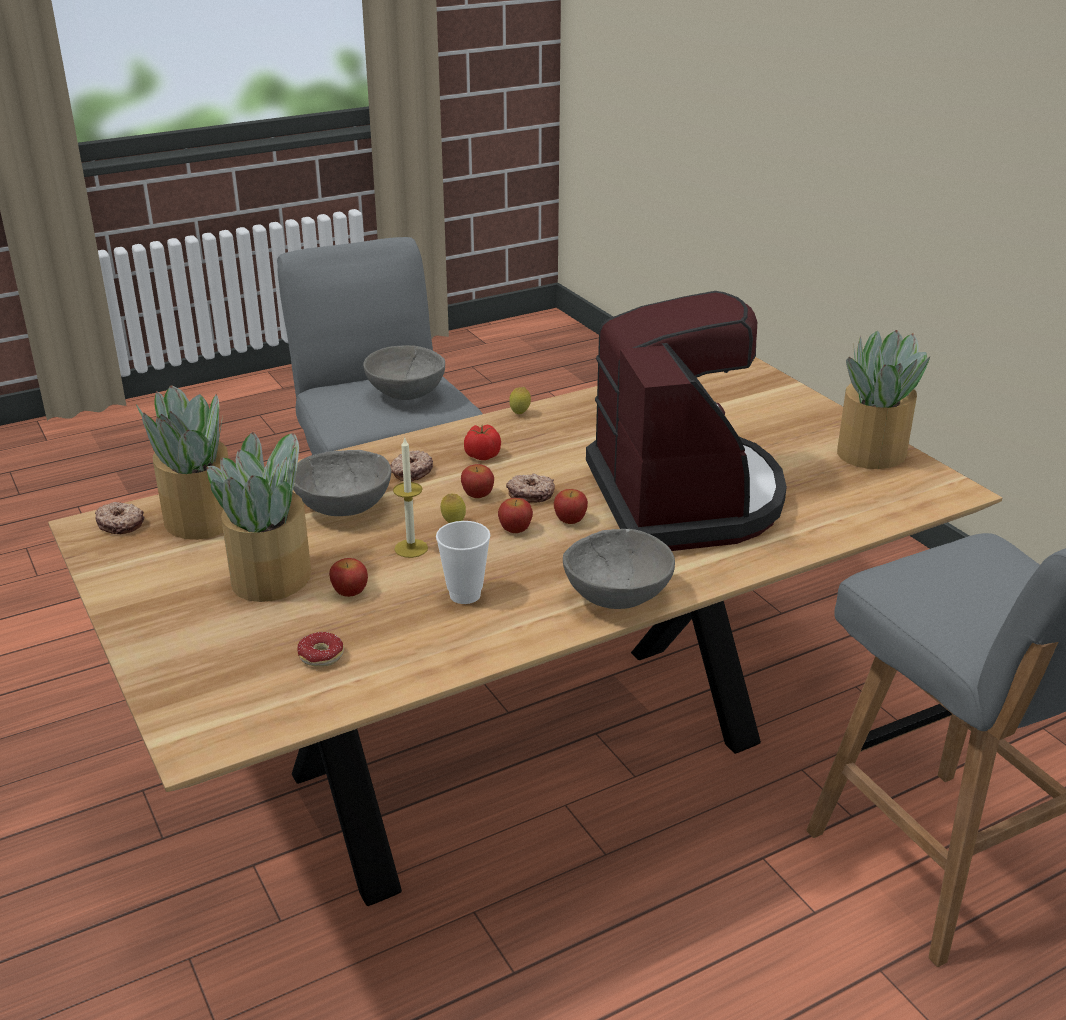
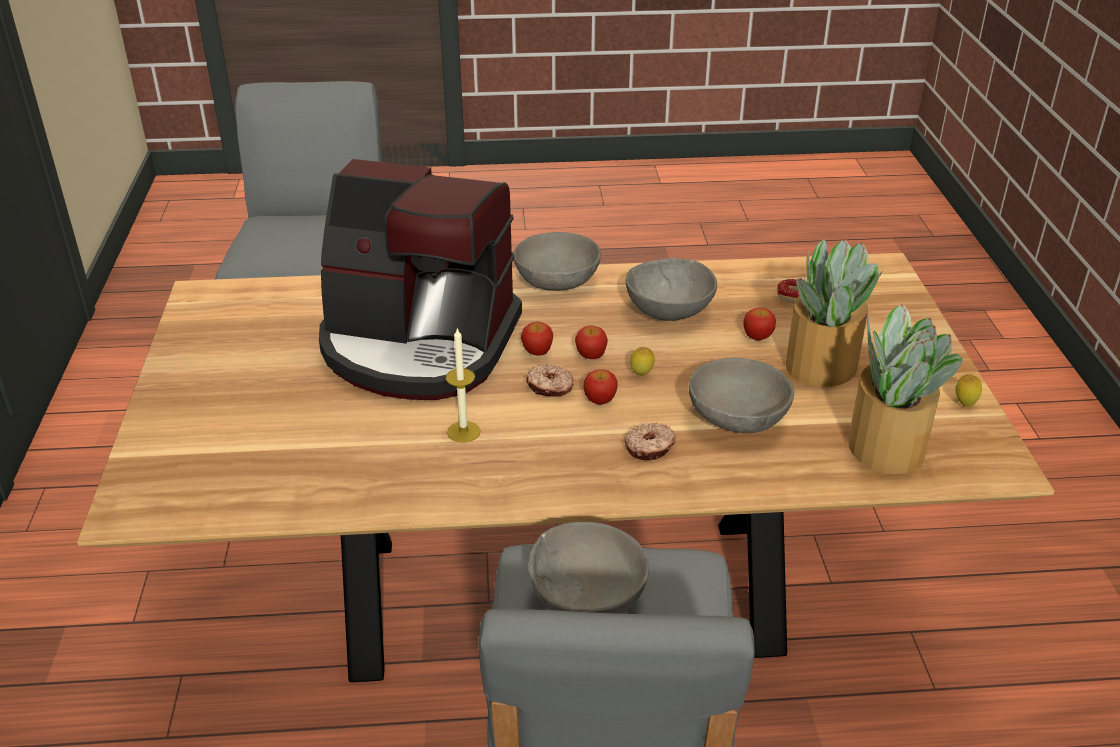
camera: 155 degrees left, 5 degrees up
donut [95,502,144,534] -> none
candle [393,437,428,558] -> candle moved to [446,328,481,443]
cup [436,521,490,604] -> grey bowl [626,258,717,321]
tomato [464,425,501,460] -> none
lemon [509,387,531,414] -> lemon moved to [956,374,982,407]
coffee machine [586,291,787,551] -> coffee machine turned 90 degrees counterclockwise [319,159,522,400]
potted plant [837,330,930,469] -> none

